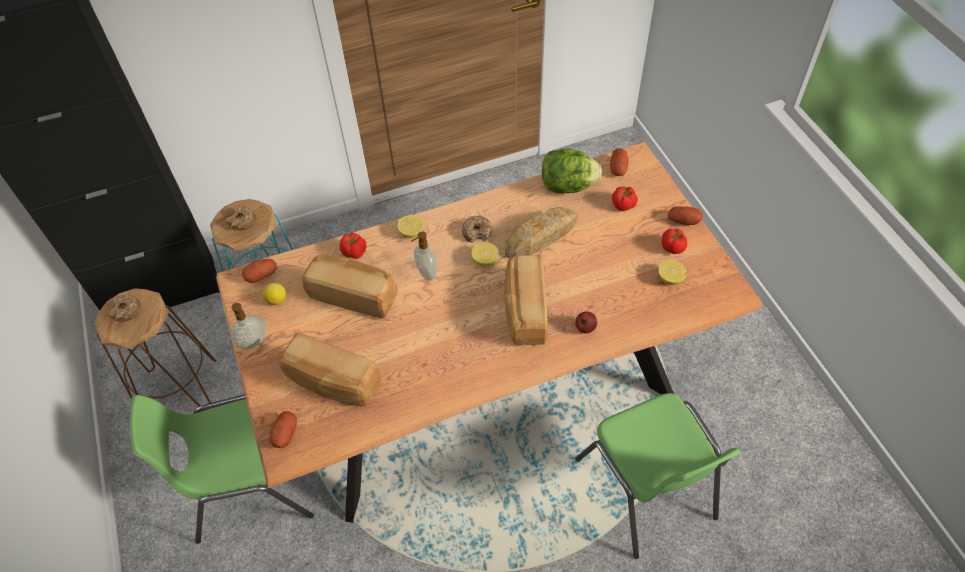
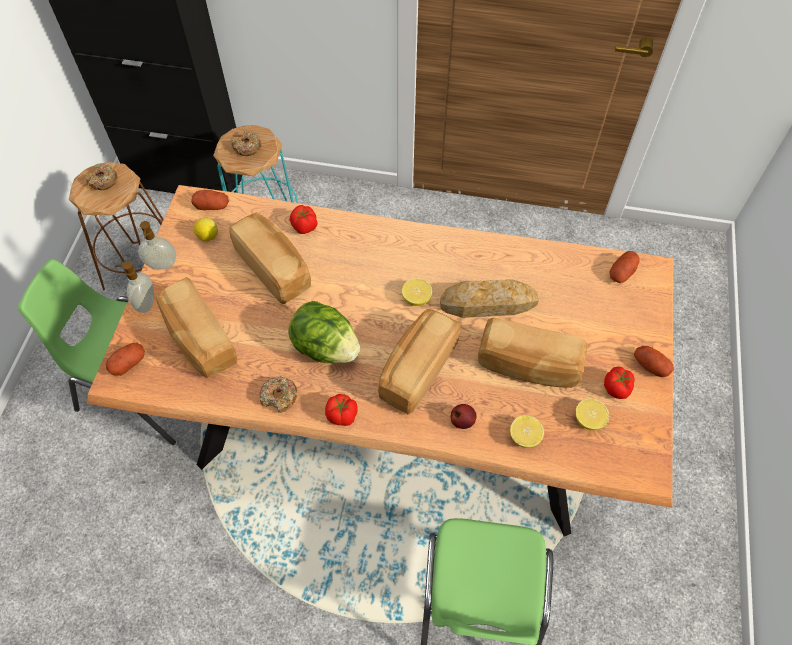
camera: 30 degrees right, 5 degrees up
lemon [397,215,424,238] -> lemon moved to [510,415,544,448]
soap dispenser [411,232,437,281] -> soap dispenser moved to [115,261,154,313]
donut [462,216,492,243] -> donut moved to [260,376,298,413]
lettuce [542,148,602,194] -> lettuce moved to [288,301,360,363]
tomato [612,186,638,211] -> tomato moved to [325,394,358,426]
none -> bread [478,317,588,388]

